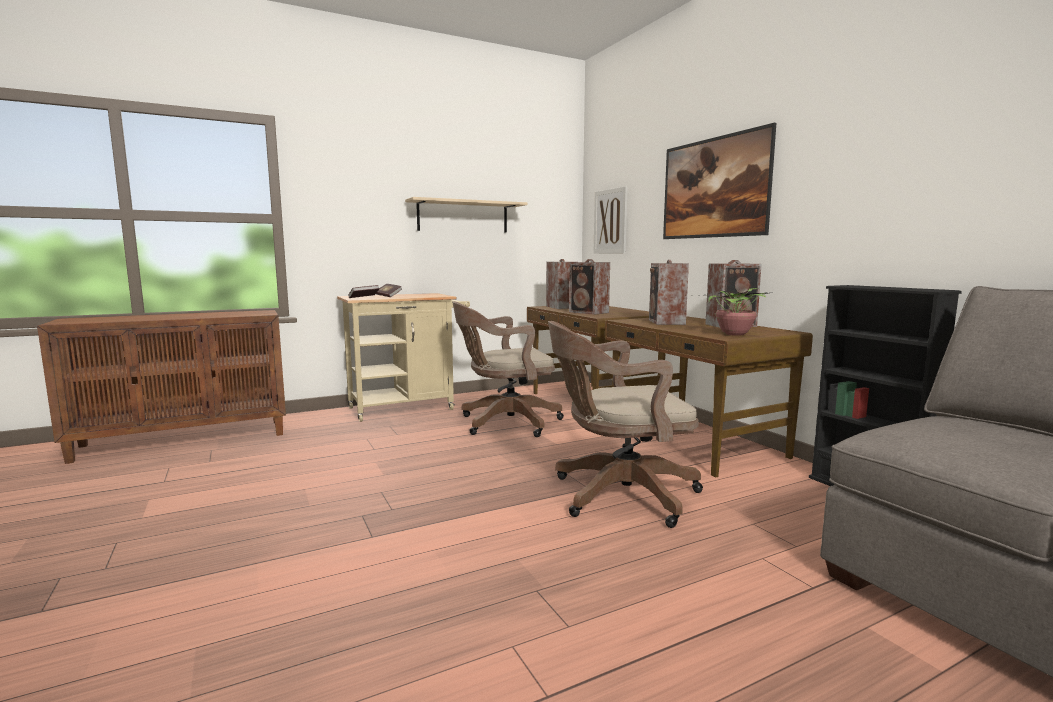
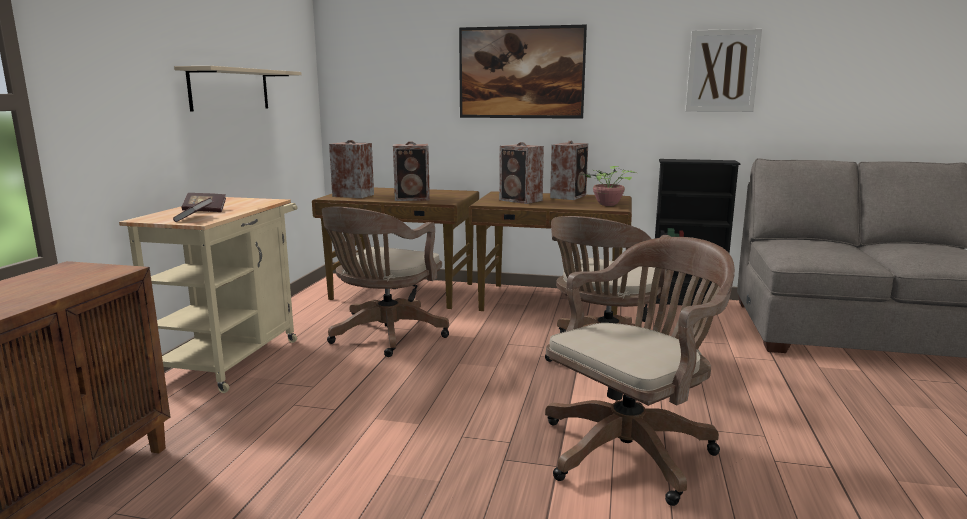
camera: 50 degrees left, 5 degrees up
picture [594,186,628,254] -> picture moved to [685,29,762,112]
none -> brown office chair [545,237,735,506]

